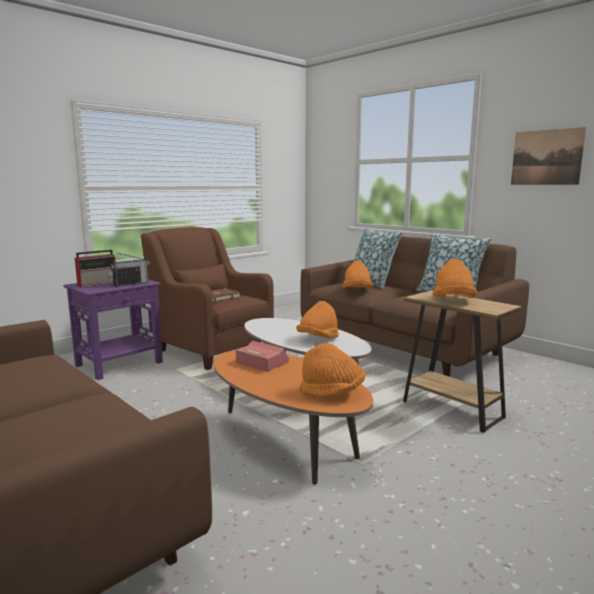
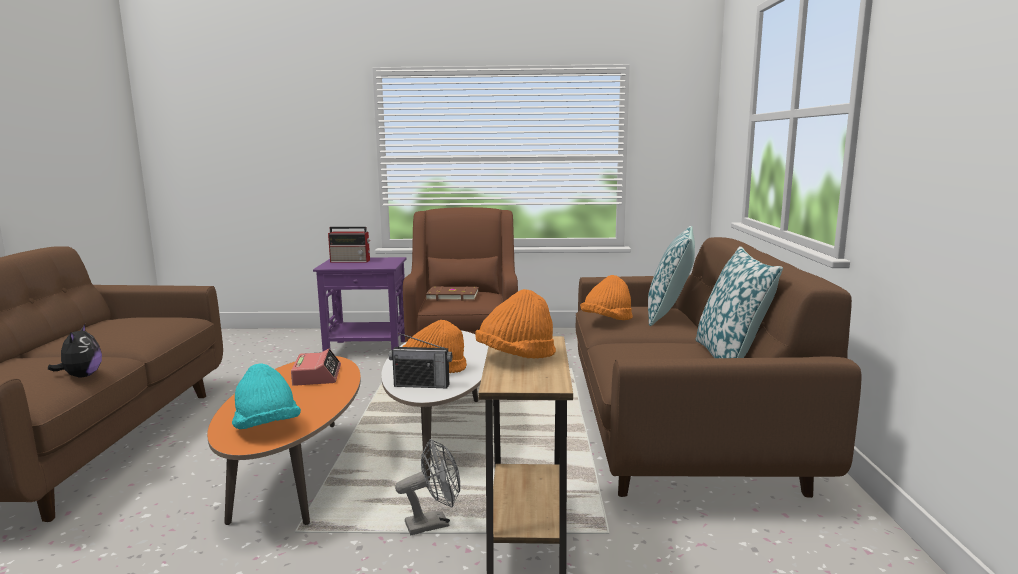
camera: 45 degrees right, 0 degrees up
radio [110,252,150,287] -> radio moved to [389,333,452,388]
orange hat [300,343,365,397] -> turquoise hat [232,363,301,429]
picture [511,127,586,185] -> none
none -> plush toy [48,324,102,378]
none -> grey fan [395,439,460,535]

